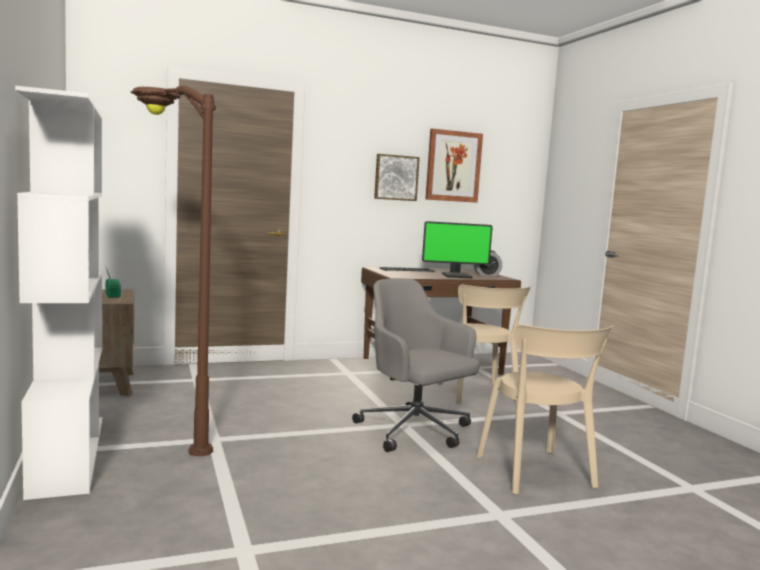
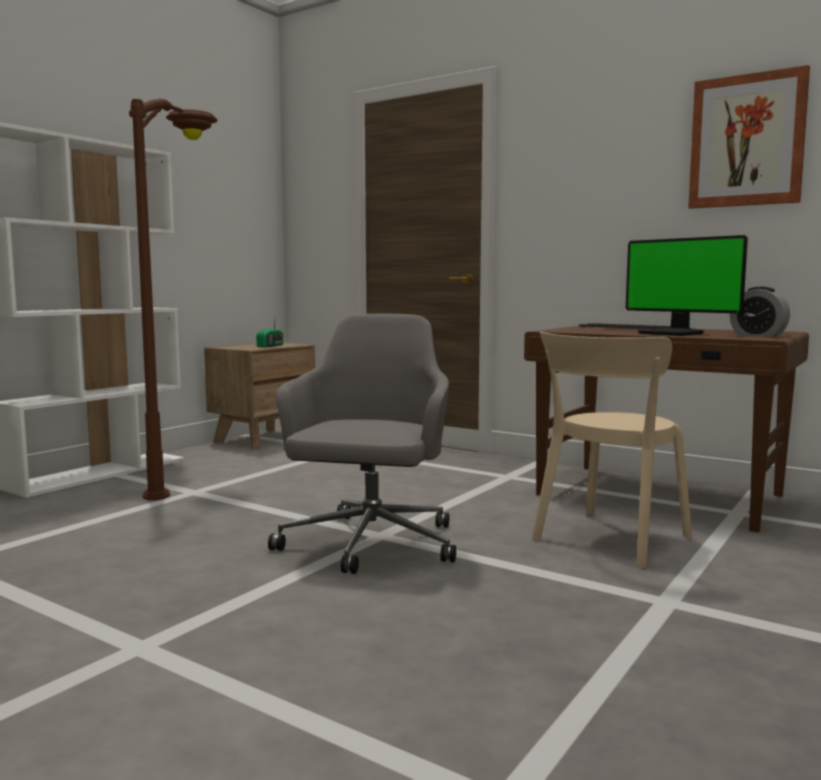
camera: 55 degrees right, 0 degrees up
picture [374,154,420,201] -> none
beige chair [476,325,614,494] -> none

